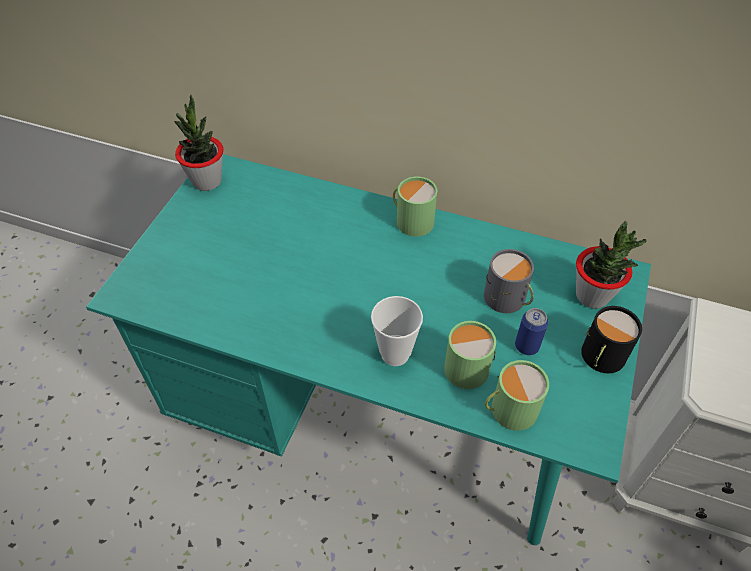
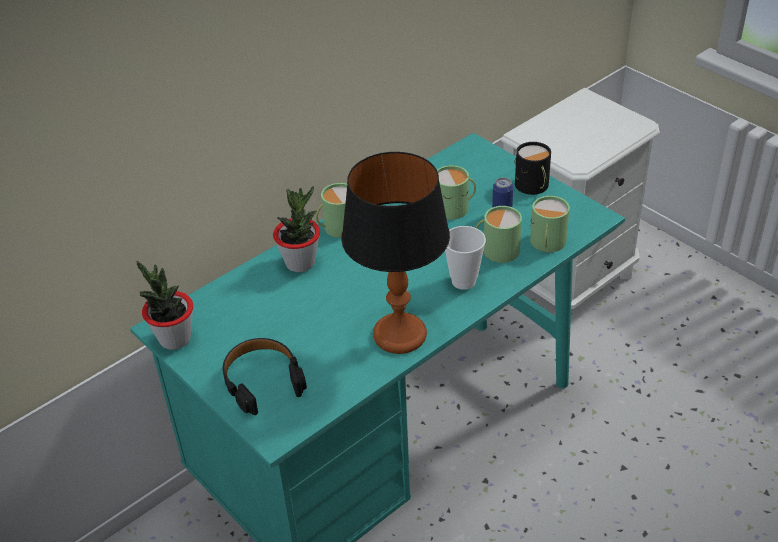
camera: 60 degrees left, 10 degrees down
grey mug [484,249,534,313] -> green mug [437,165,476,220]
potted plant [576,221,647,308] -> potted plant moved to [273,186,320,272]
none -> black headphones [223,338,307,415]
none -> table lamp [341,152,450,354]

